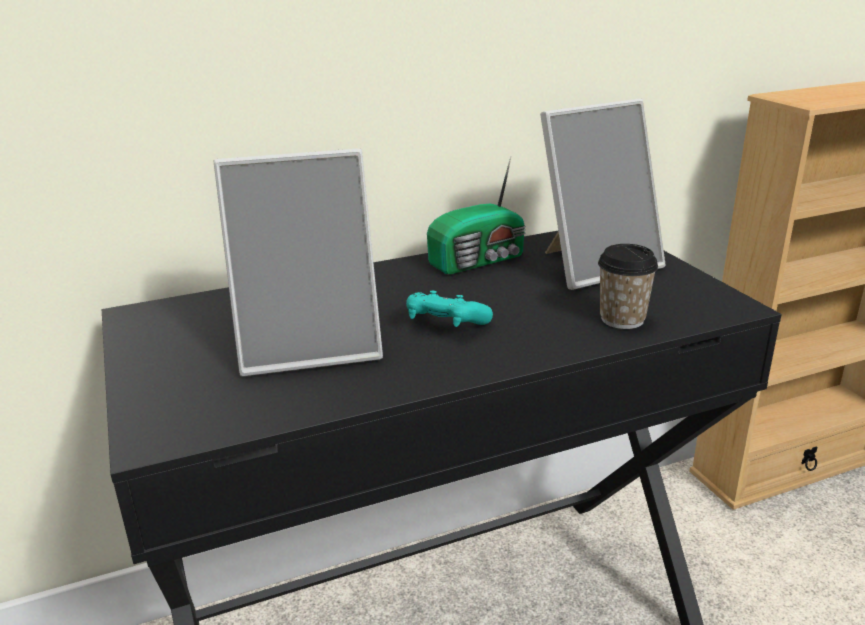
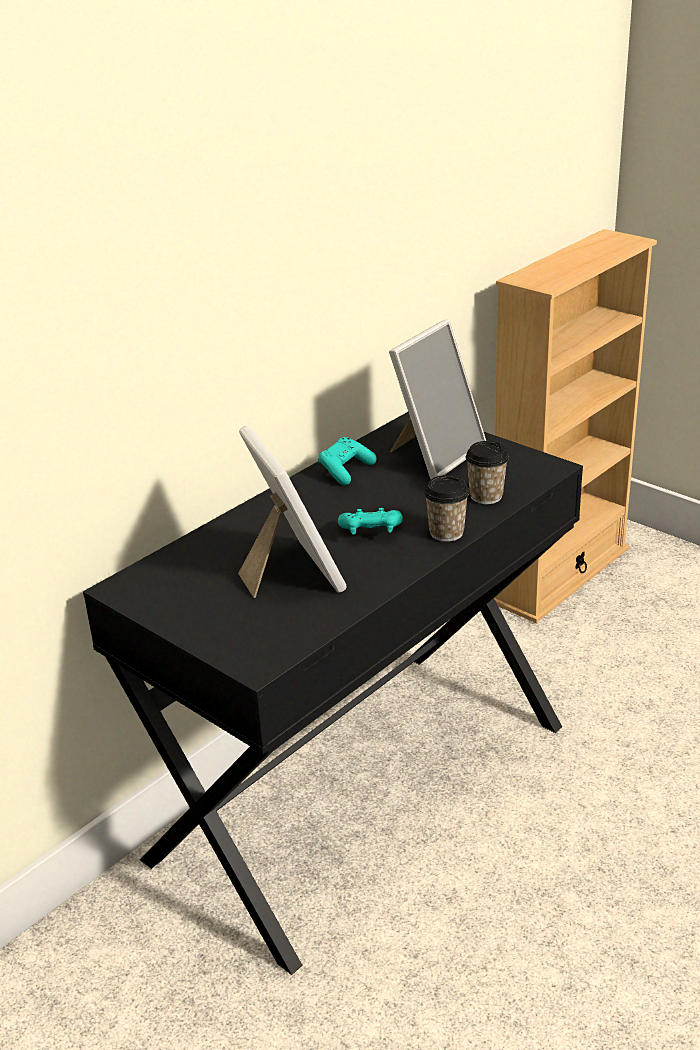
camera: 25 degrees left, 5 degrees up
picture frame [214,148,383,377] -> picture frame turned 75 degrees counterclockwise [238,426,346,598]
radio [427,157,526,275] -> turquoise game controller [318,437,377,485]
none -> cup [424,475,469,542]

